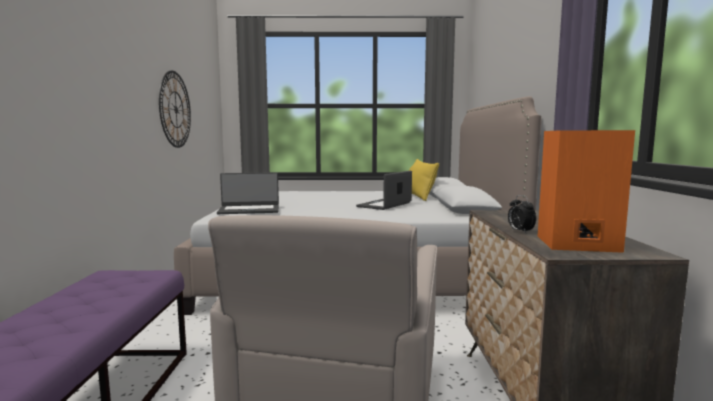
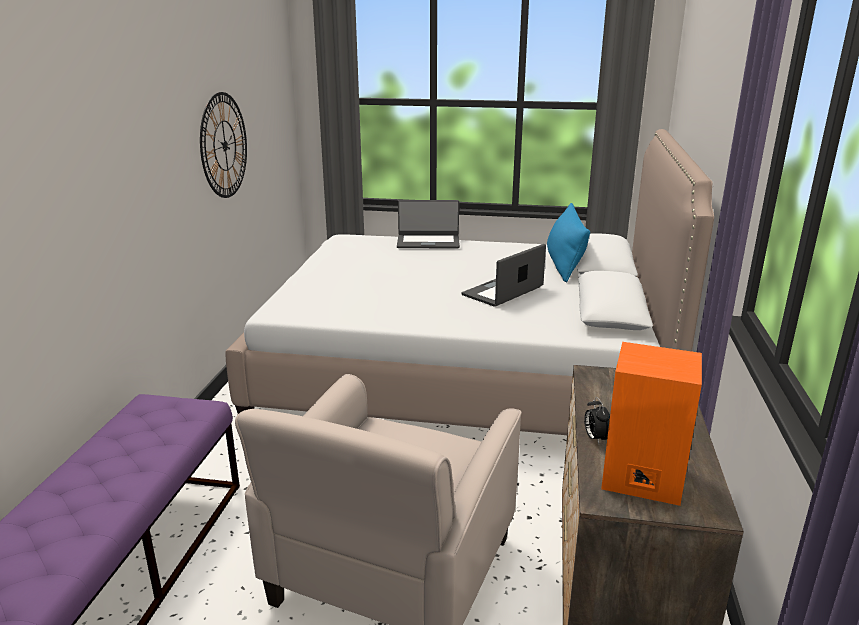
camera: 10 degrees right, 15 degrees up
laptop [217,172,279,214] -> laptop moved to [397,200,460,248]
yellow pillow [409,159,439,201] -> blue pillow [547,203,590,282]

